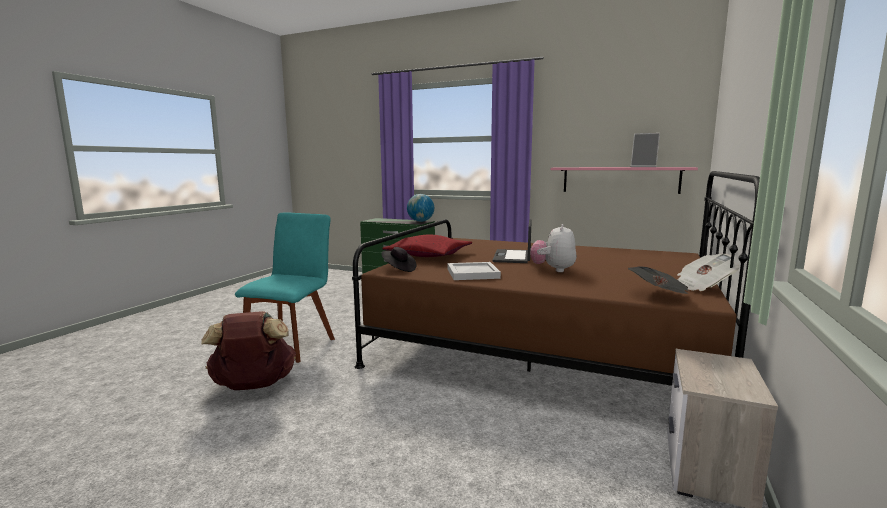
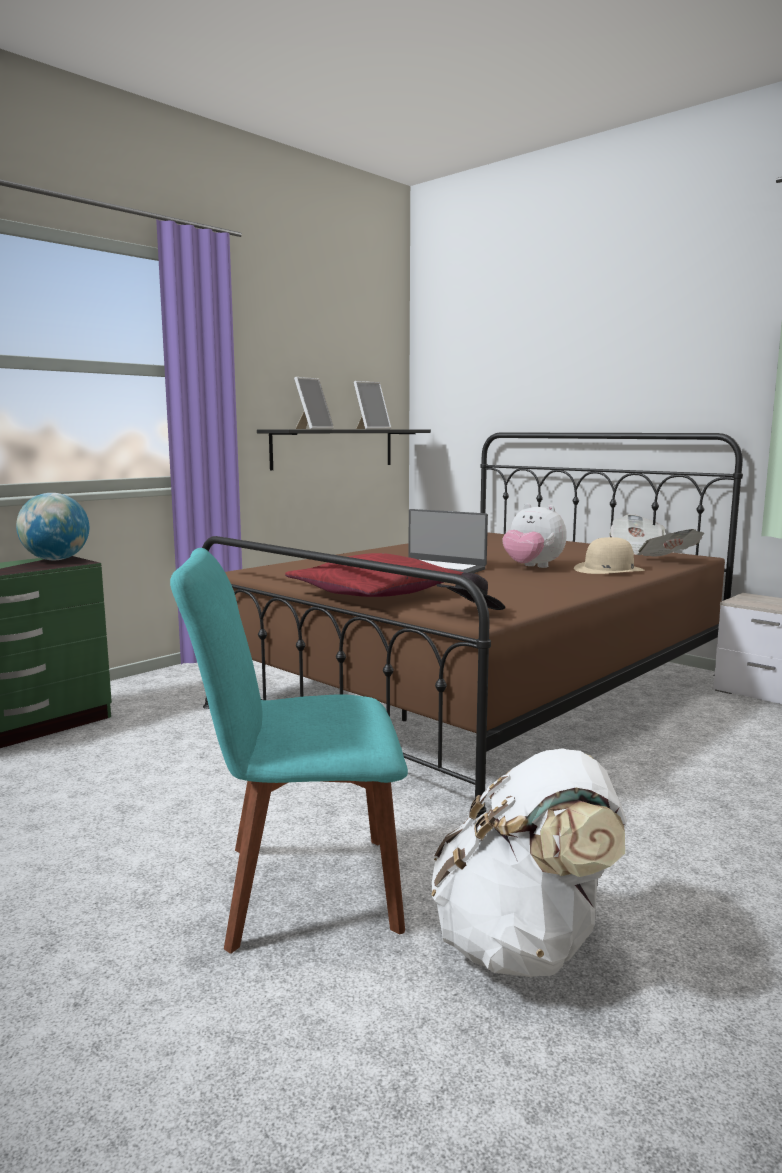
camera: 70 degrees left, 0 degrees up
brown backpack [201,311,296,390] -> white backpack [432,748,627,977]
turquoise chair [235,213,335,363] -> turquoise chair turned 45 degrees counterclockwise [170,548,408,954]
white tray [448,262,501,280] -> none
pink shelf [551,167,698,194] -> black shelf [257,429,431,470]
none -> picture frame [294,377,334,429]
none -> beige hat [574,537,645,574]

